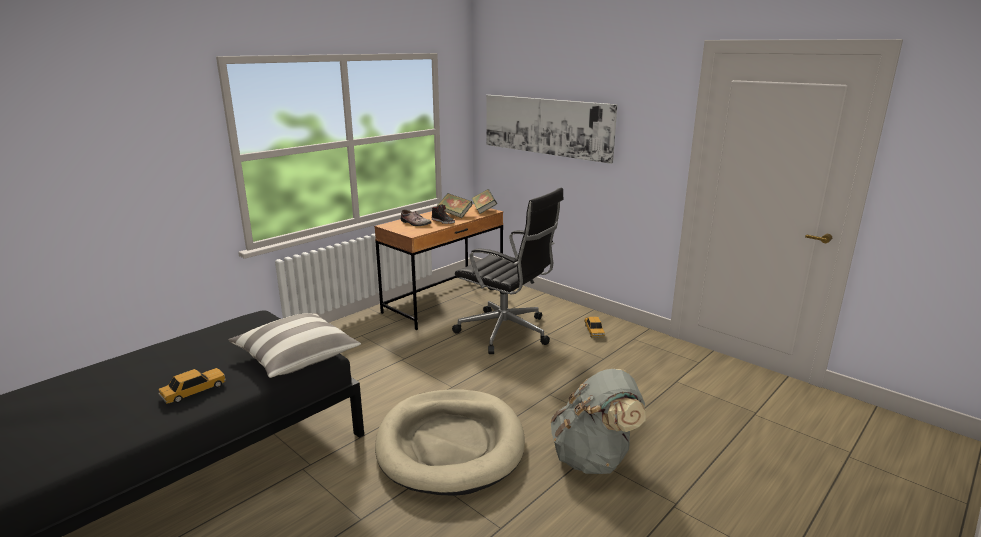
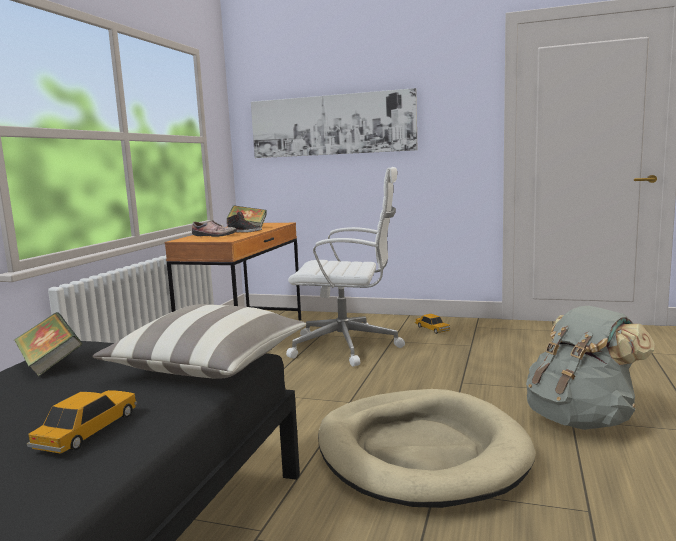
camera: 25 degrees left, 10 degrees down
black office chair [452,188,564,354] -> white office chair [286,167,405,367]
book [472,189,497,214] -> book moved to [14,312,83,376]

